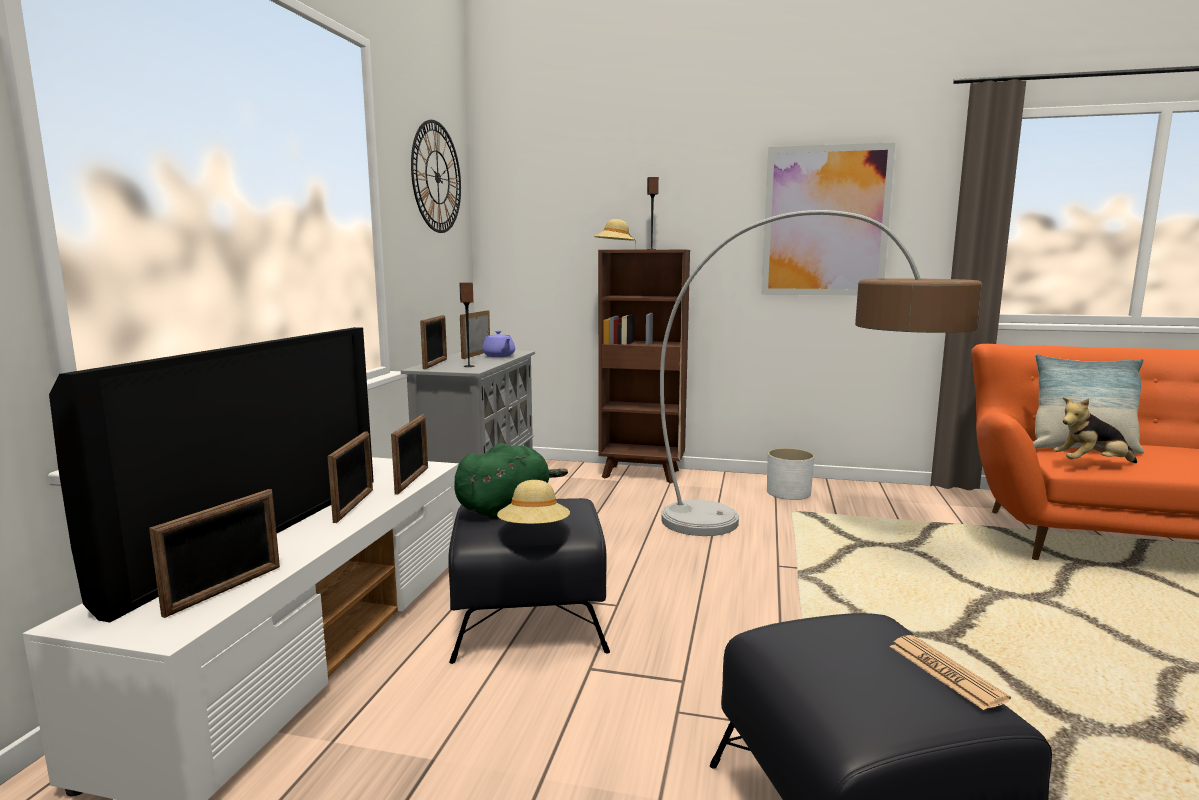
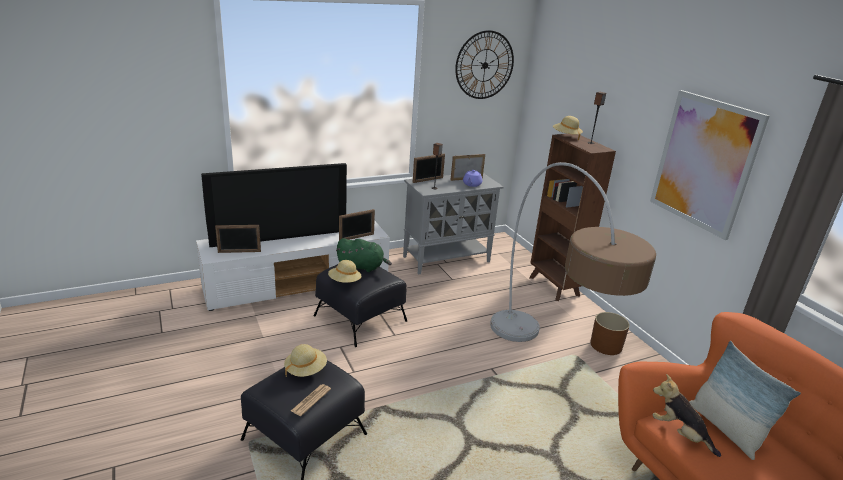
camera: 50 degrees right, 15 degrees up
picture frame [327,432,373,523] -> none
white planter [767,448,814,500] -> brown planter [590,312,630,355]
none -> beige hat [284,344,327,377]

